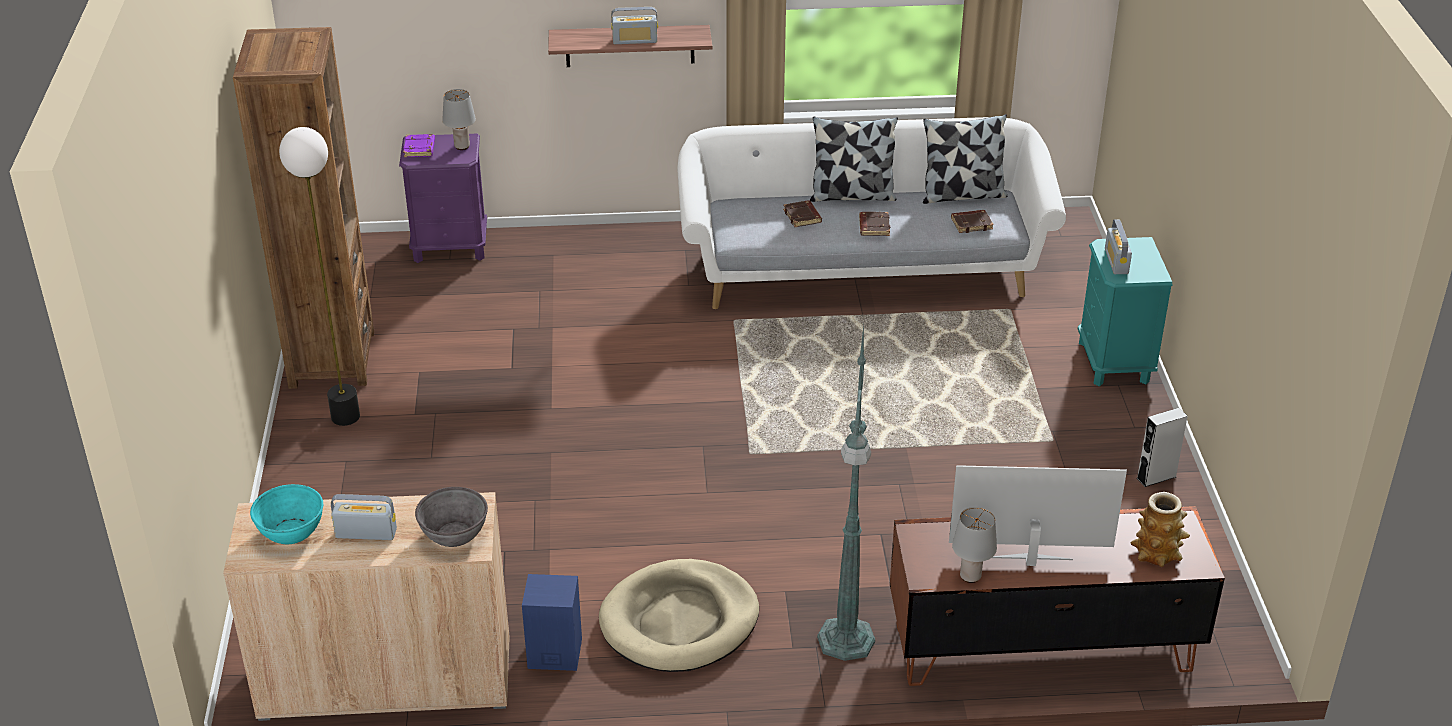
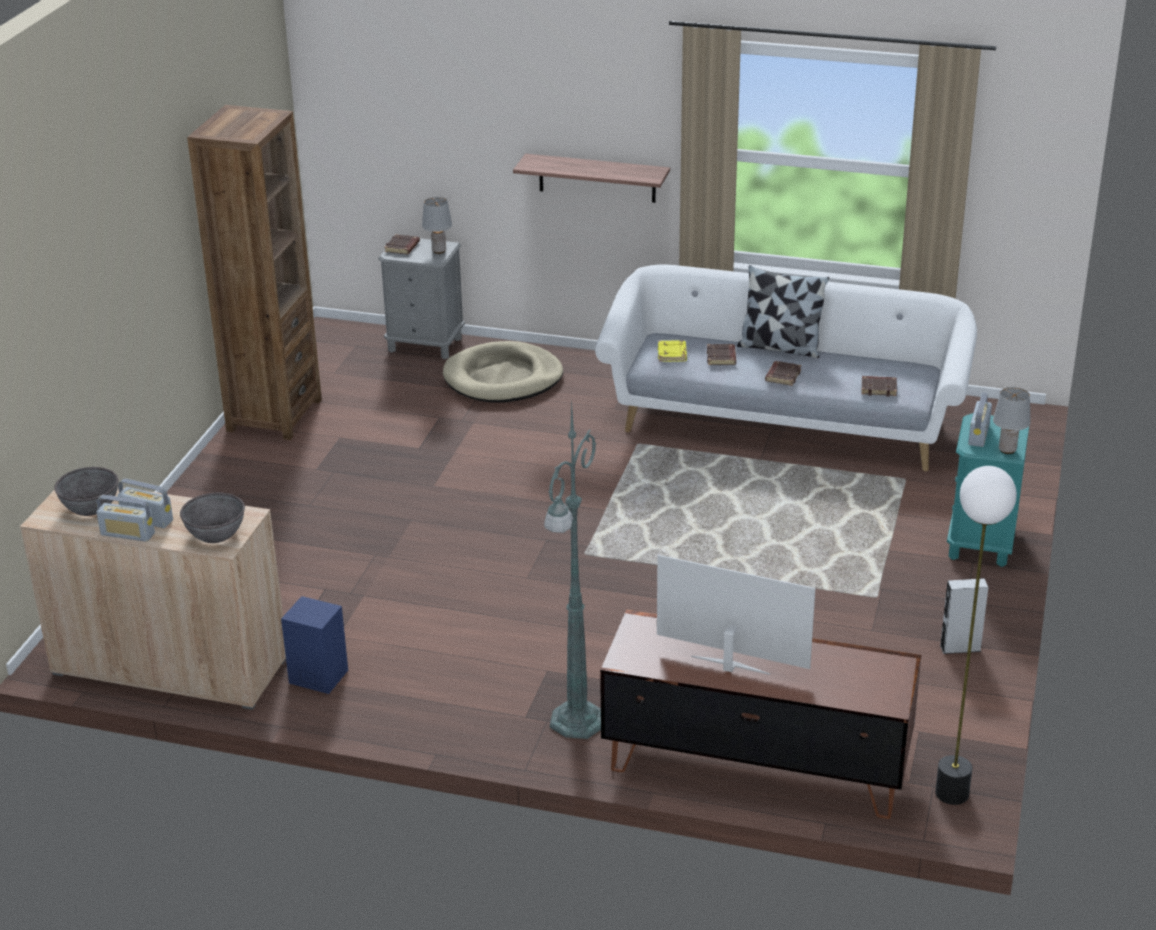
camera: 20 degrees right, 5 degrees down
turquoise bowl [250,484,323,544] -> grey bowl [54,467,118,516]
floor lamp [279,127,360,426] -> floor lamp moved to [935,466,1017,805]
purple nightstand [399,134,487,263] -> grey nightstand [378,239,465,359]
purple book [403,134,435,157] -> brown book [384,234,420,255]
beige dog bed [599,559,759,672] -> beige dog bed moved to [443,341,563,403]
radio [611,7,658,44] -> radio moved to [96,495,155,542]
pillow [923,114,1007,204] -> none
grey table lamp [952,507,997,583] -> grey table lamp moved to [993,387,1030,454]
vase [1130,492,1190,567] -> none
none -> yellow book [658,341,687,362]

